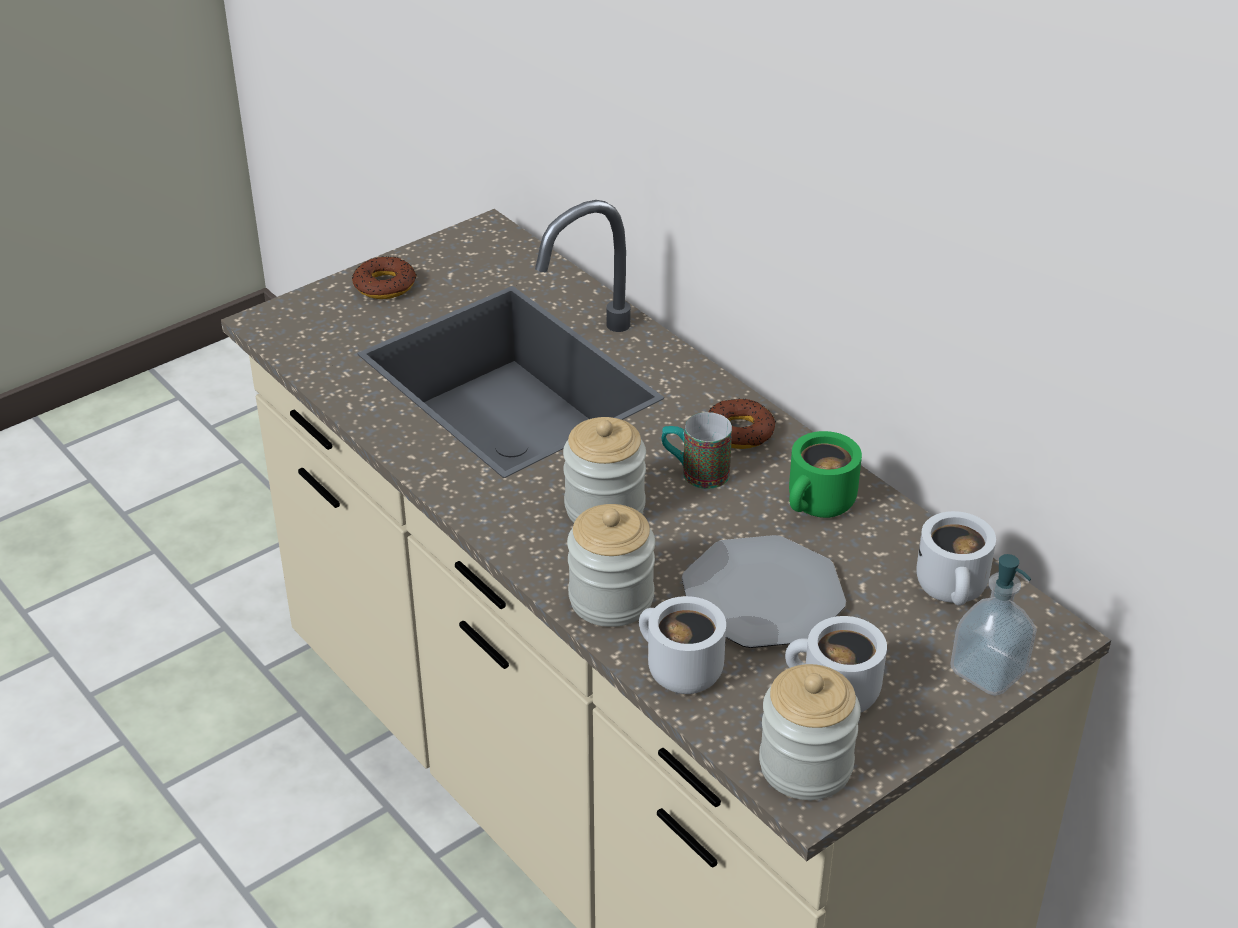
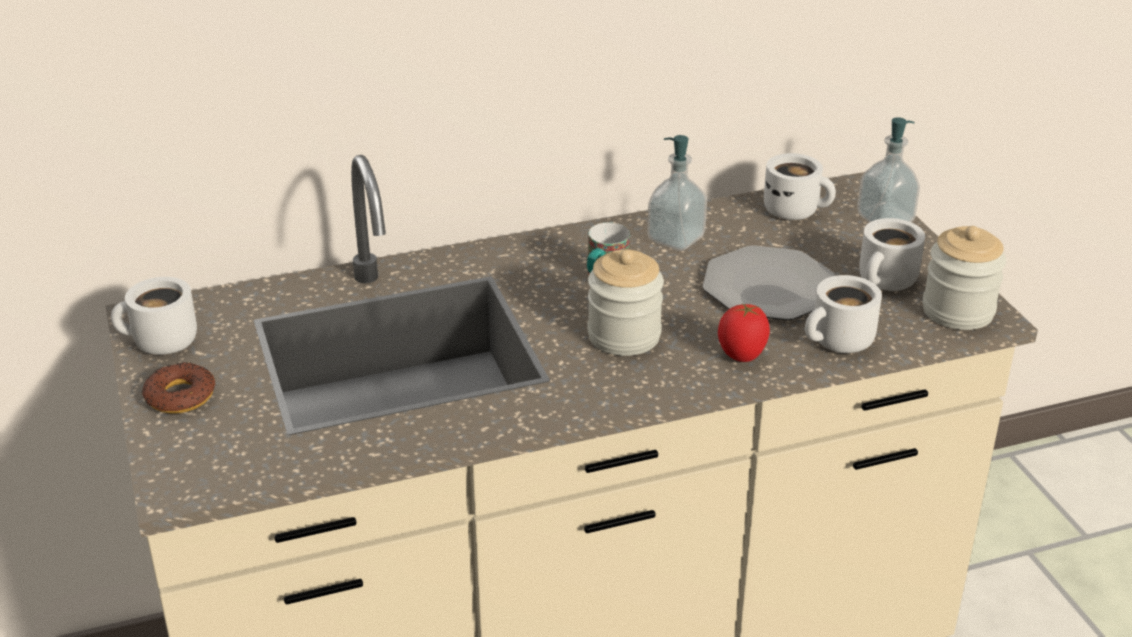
camera: 70 degrees left, 5 degrees down
jar [567,504,655,627] -> tomato [718,303,770,362]
donut [708,398,776,449] -> none
green mug [789,431,862,518] -> soap dispenser [647,135,707,251]
none -> white mug [111,277,197,355]

